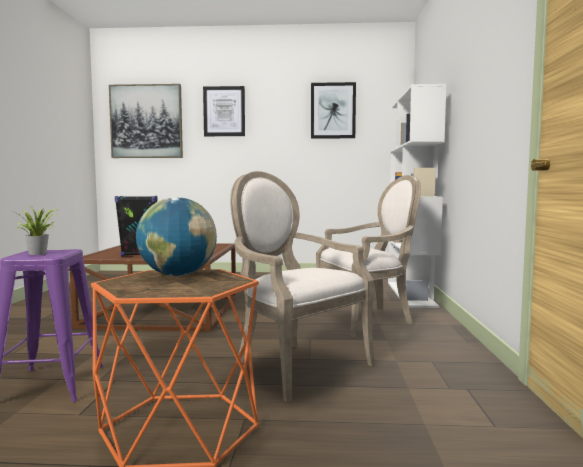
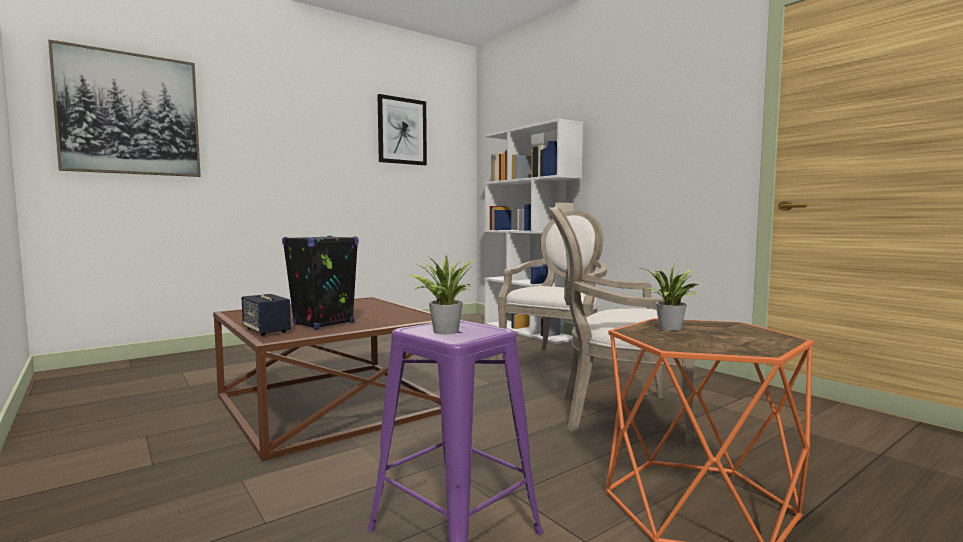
camera: 40 degrees left, 0 degrees up
globe [136,197,217,276] -> potted plant [640,263,699,331]
picture [203,86,245,136] -> none
none -> speaker [241,294,291,336]

